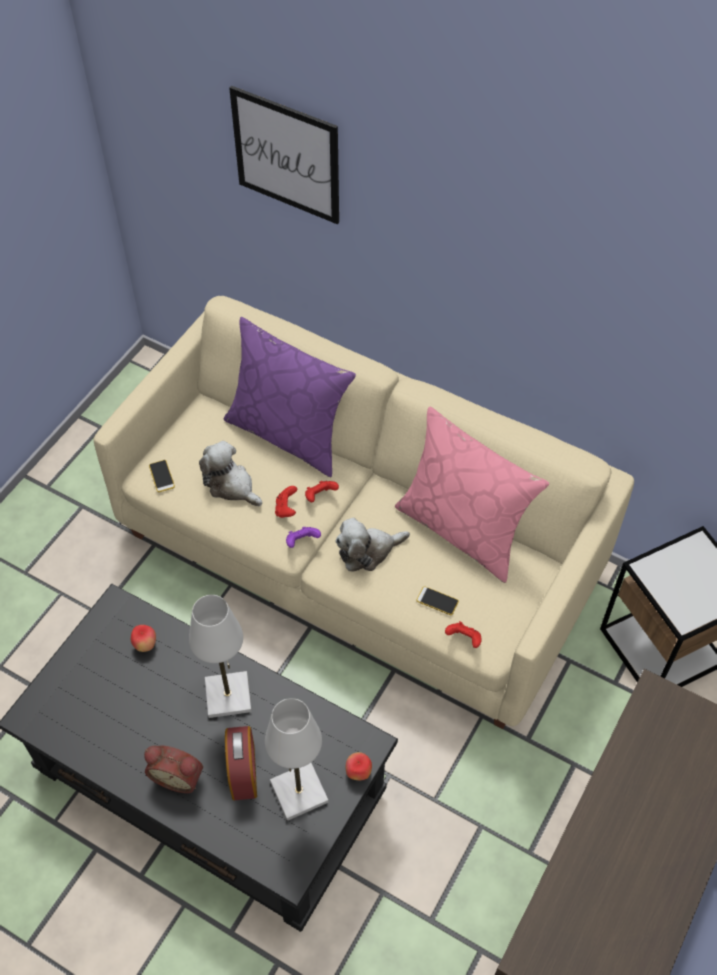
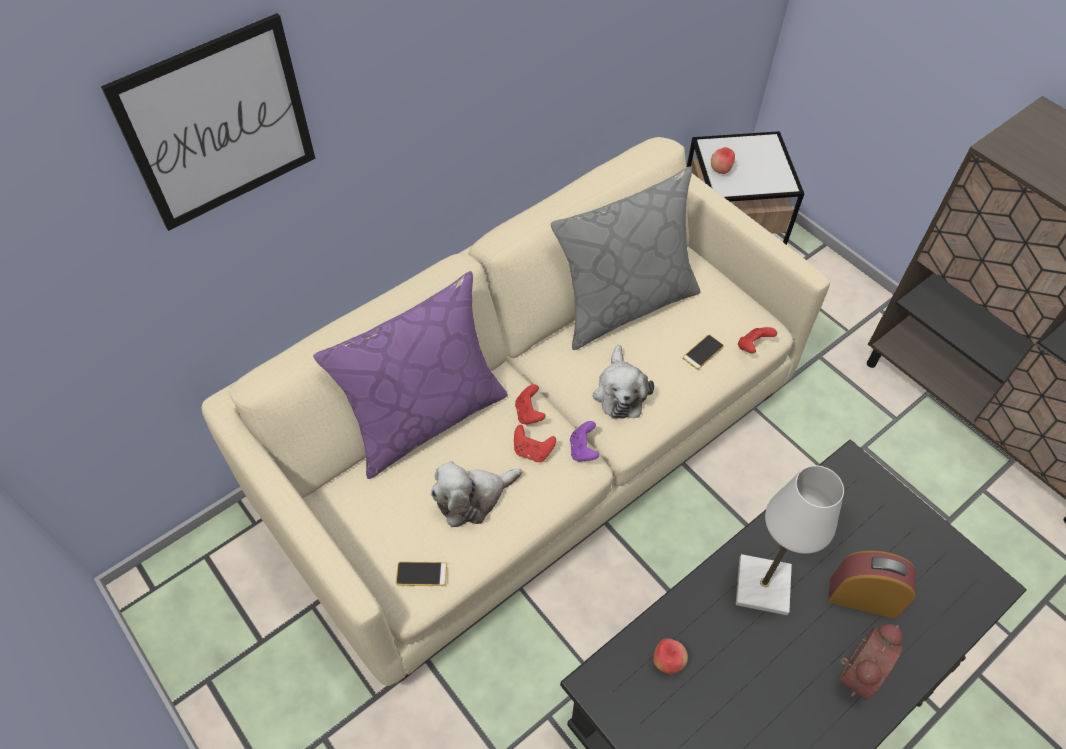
camera: 70 degrees left, 0 degrees up
white table lamp [265,698,329,821] -> none
apple [346,752,372,780] -> apple moved to [711,147,735,174]
pink pillow [395,407,549,583] -> grey pillow [551,166,701,350]

